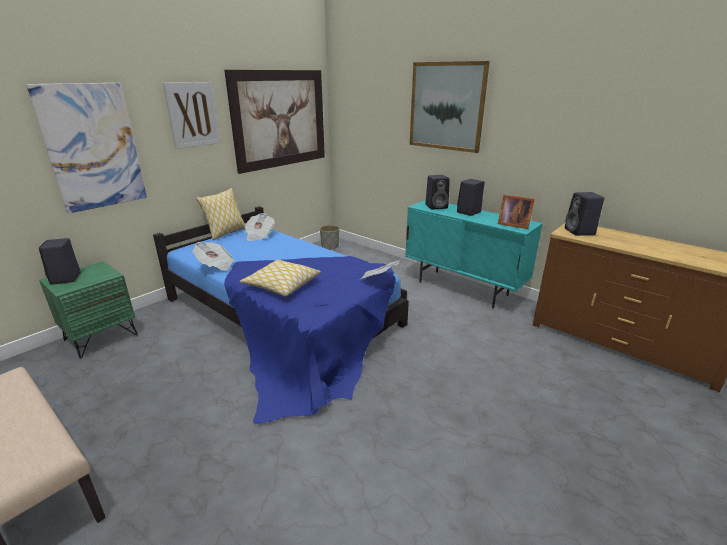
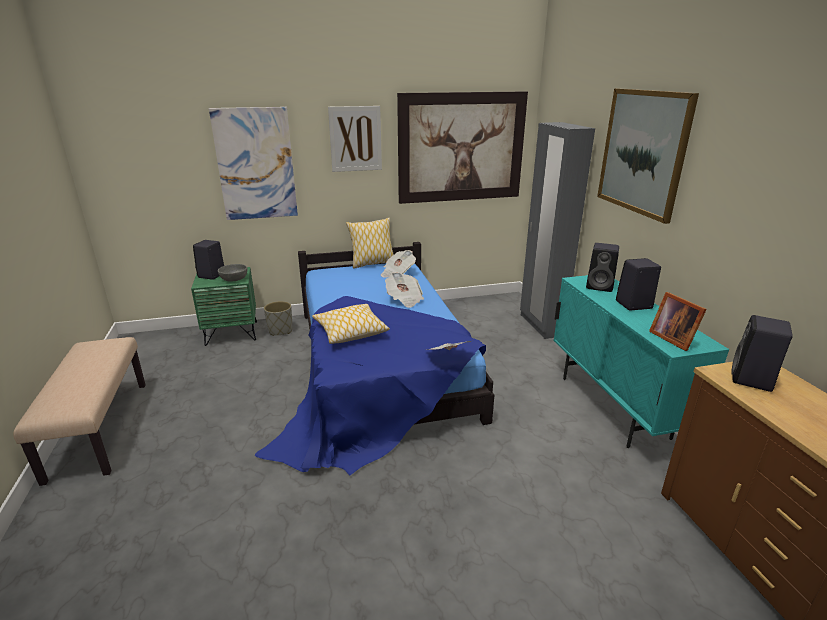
camera: 35 degrees right, 0 degrees up
newspaper [192,242,234,271] -> newspaper moved to [385,272,424,308]
grey planter [320,225,339,250] -> grey planter moved to [264,301,292,336]
none -> grey bowl [218,264,247,281]
none -> grey wardrobe [520,122,595,339]

